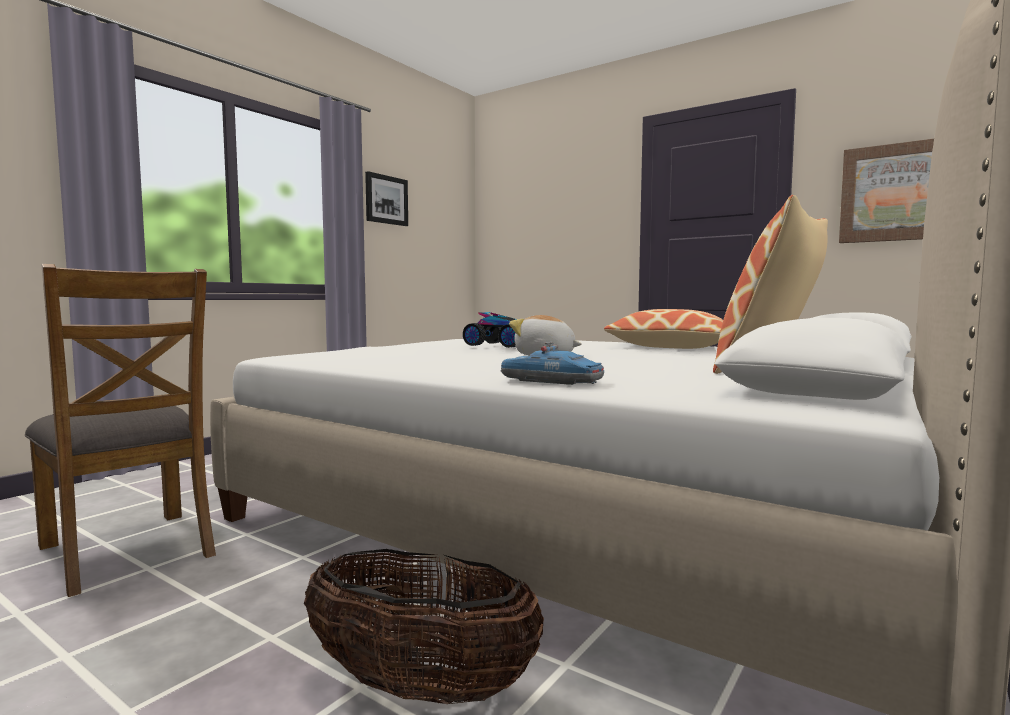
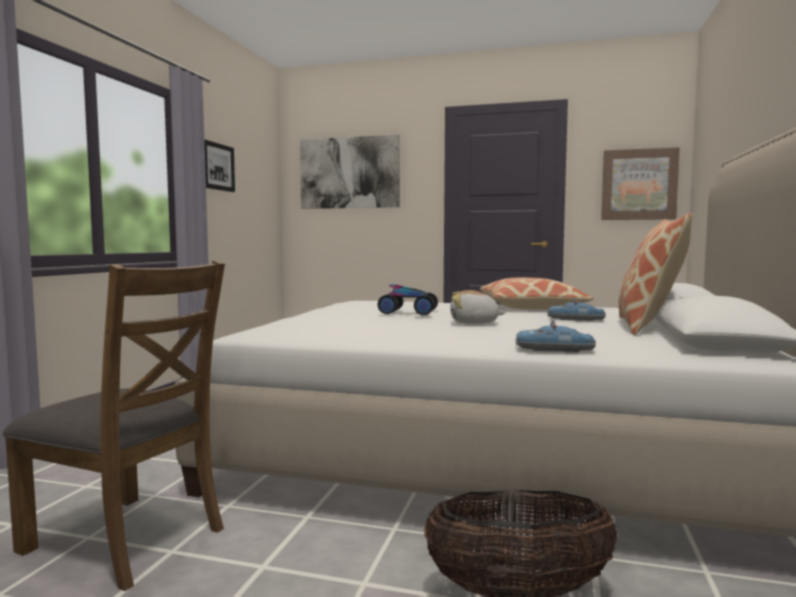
camera: 20 degrees left, 0 degrees up
none -> picture [300,135,400,209]
none -> toy car [547,298,606,321]

